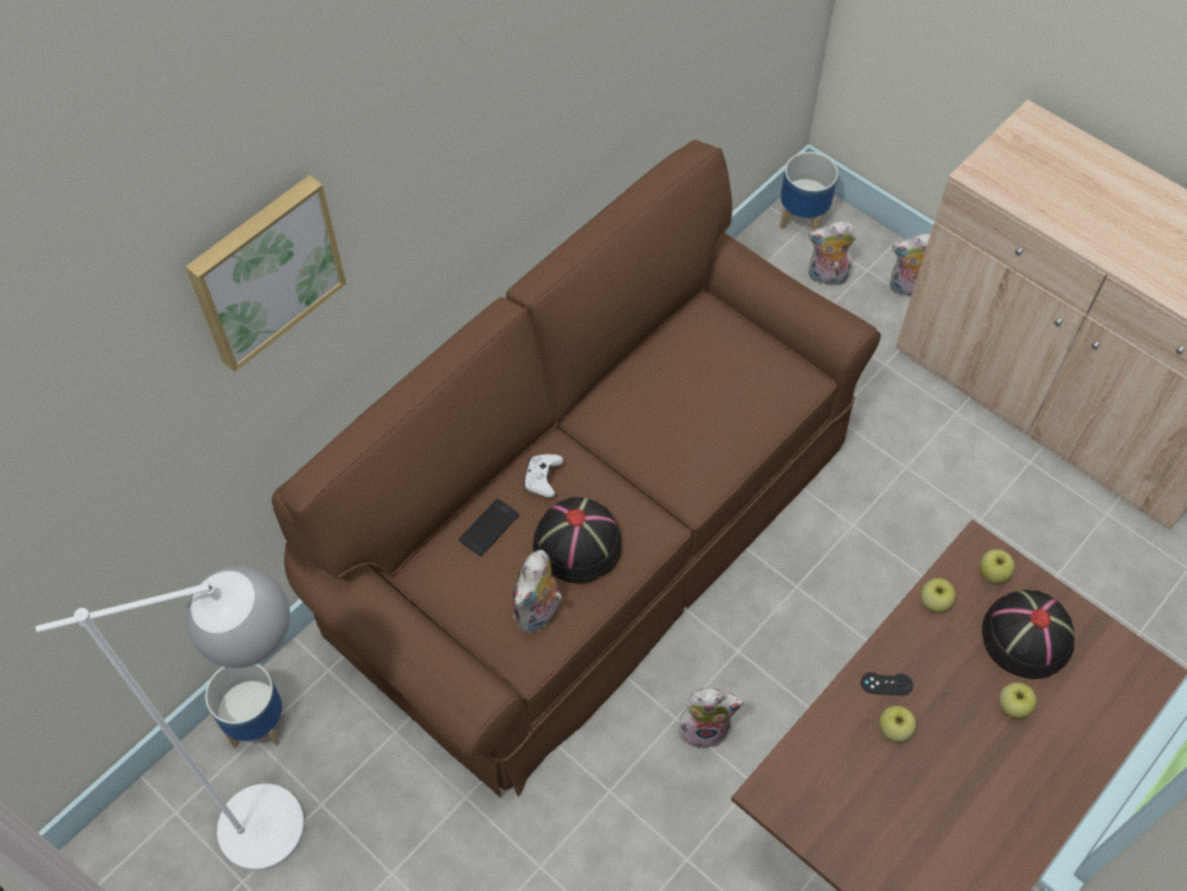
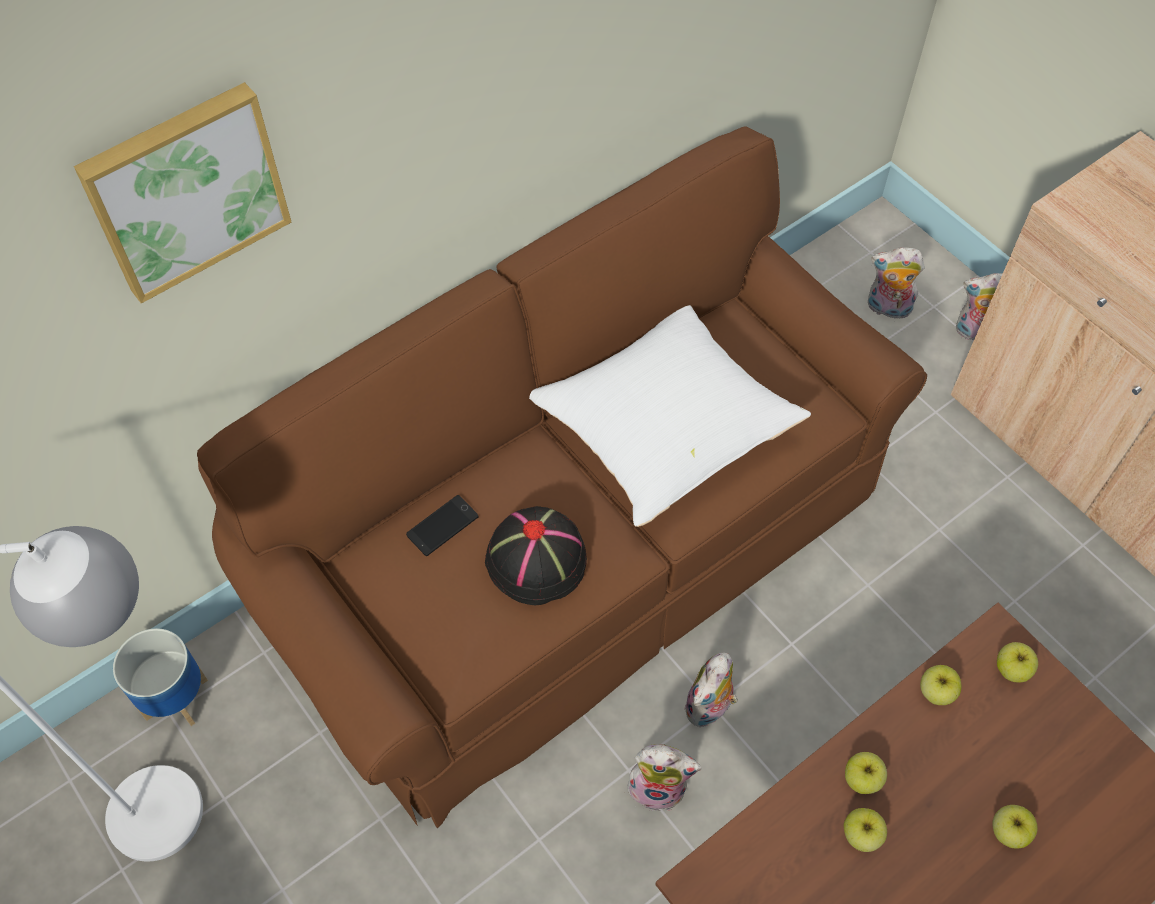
camera: 10 degrees right, 0 degrees up
plush toy [513,550,562,633] -> plush toy moved to [684,653,738,727]
white game controller [524,454,563,498] -> none
planter [780,152,838,231] -> none
black game controller [861,672,913,696] -> apple [845,752,887,794]
black hat [982,590,1075,679] -> none
none -> white pillow [529,305,811,527]

